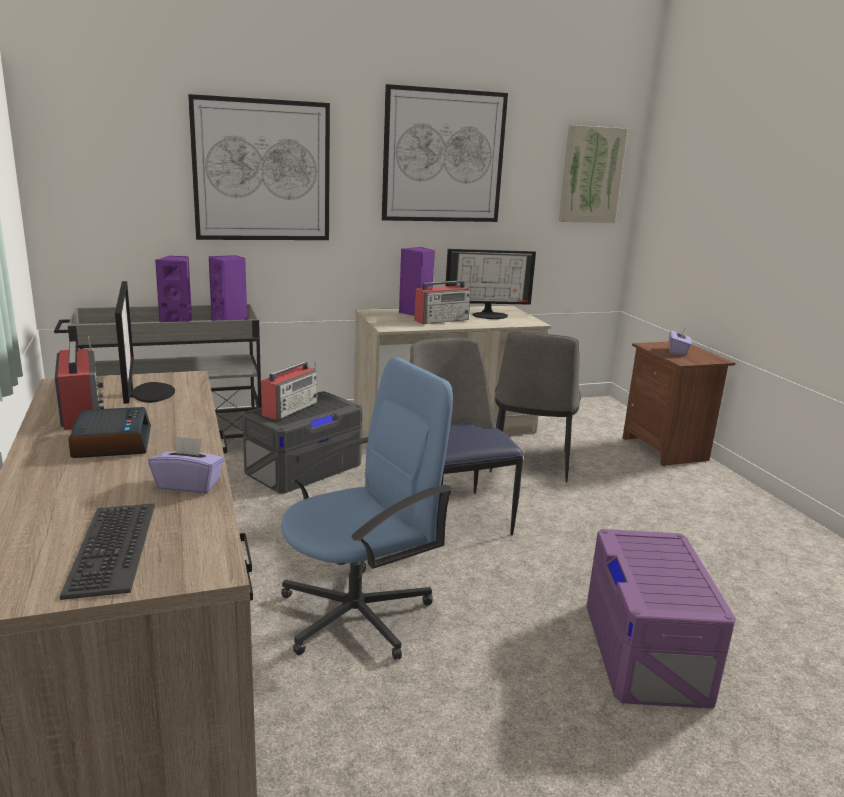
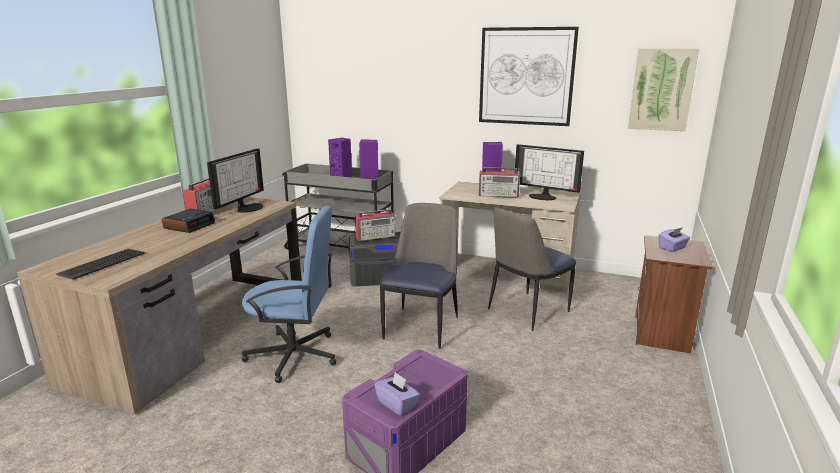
camera: 40 degrees right, 0 degrees up
purple tissue box [148,436,224,494] -> purple tissue box moved to [374,372,420,416]
picture [188,94,330,240] -> none

